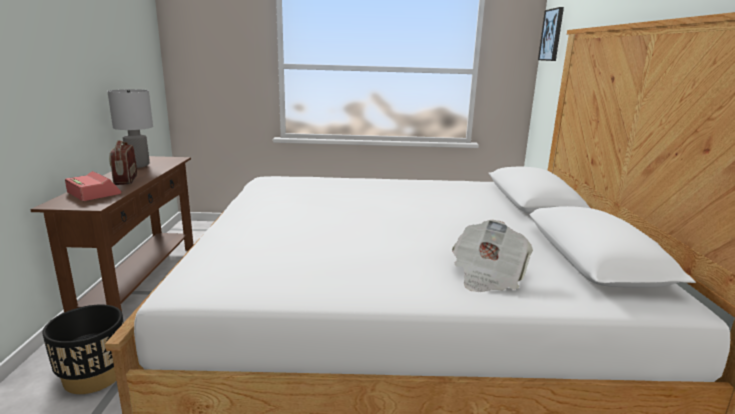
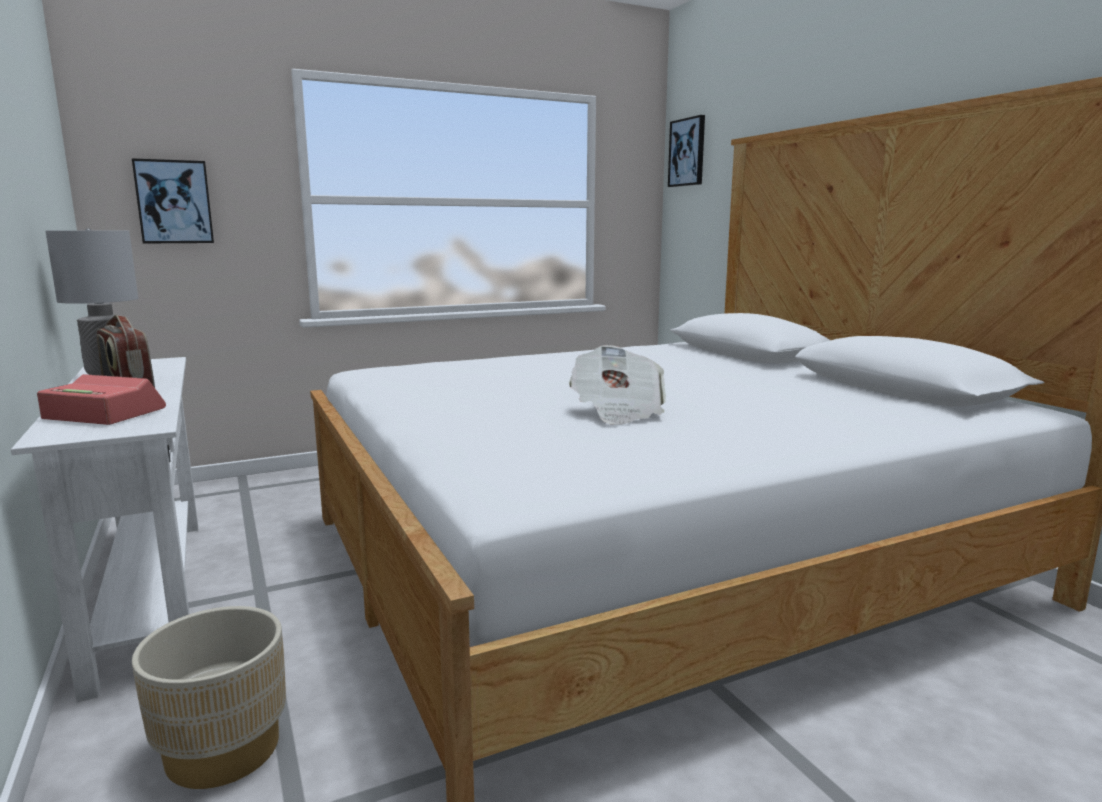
camera: 25 degrees left, 5 degrees down
brown console table [30,156,193,313] -> white console table [11,357,198,702]
black planter [42,305,124,394] -> beige planter [132,606,286,789]
newspaper [452,220,533,292] -> newspaper moved to [569,345,666,425]
none -> picture [132,158,214,244]

